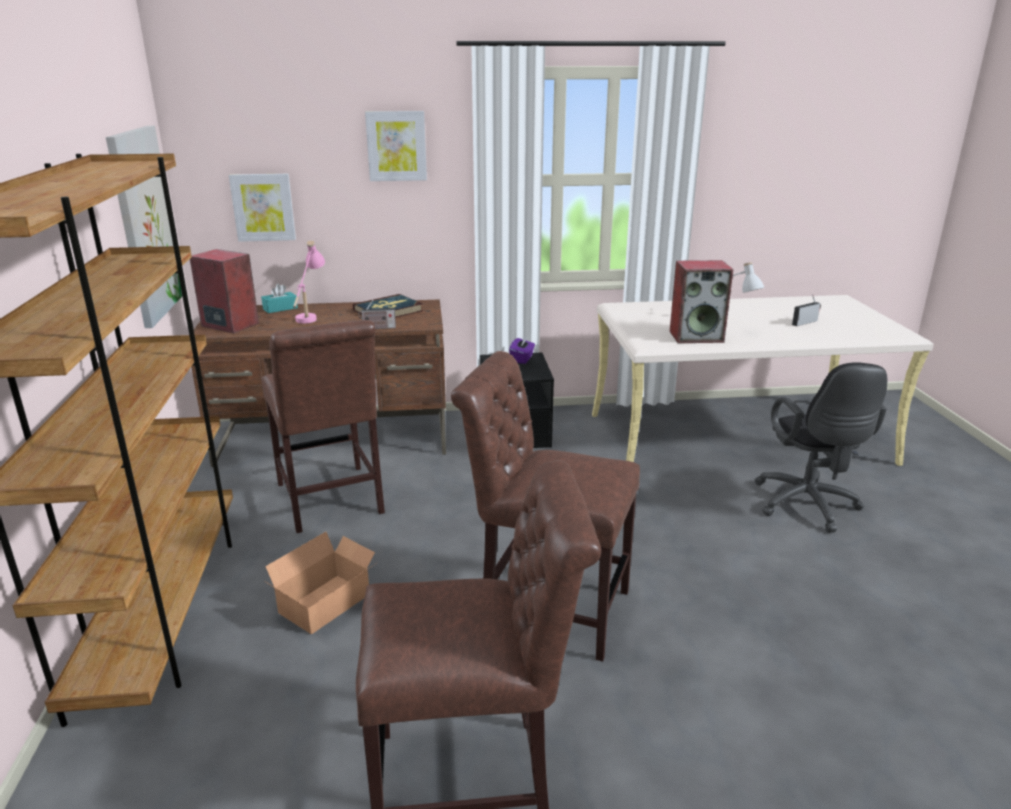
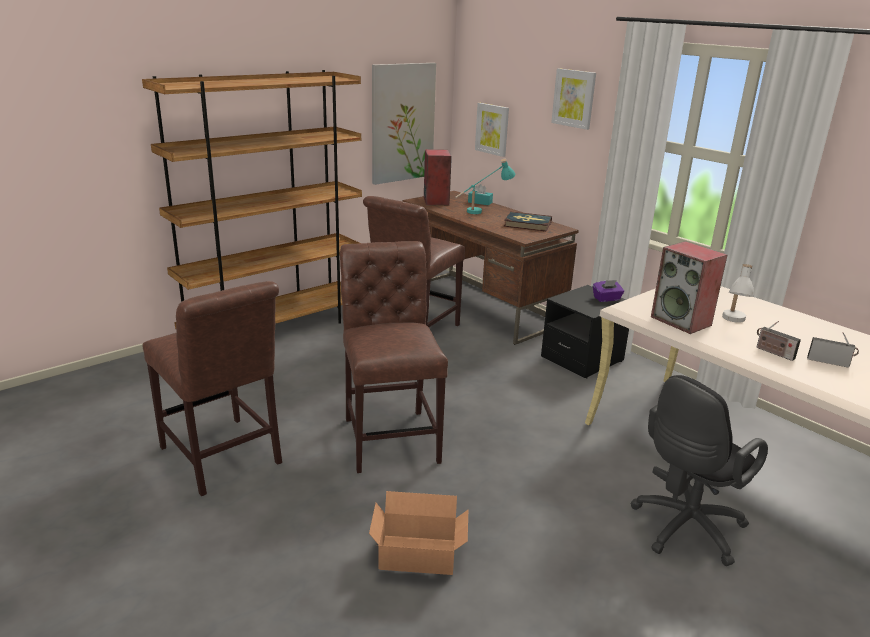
camera: 55 degrees right, 0 degrees up
cardboard box [265,532,378,634] -> cardboard box moved to [369,491,468,575]
pink table lamp [293,240,325,323] -> turquoise table lamp [455,159,515,214]
radio [359,300,396,329] -> radio moved to [756,321,801,361]

